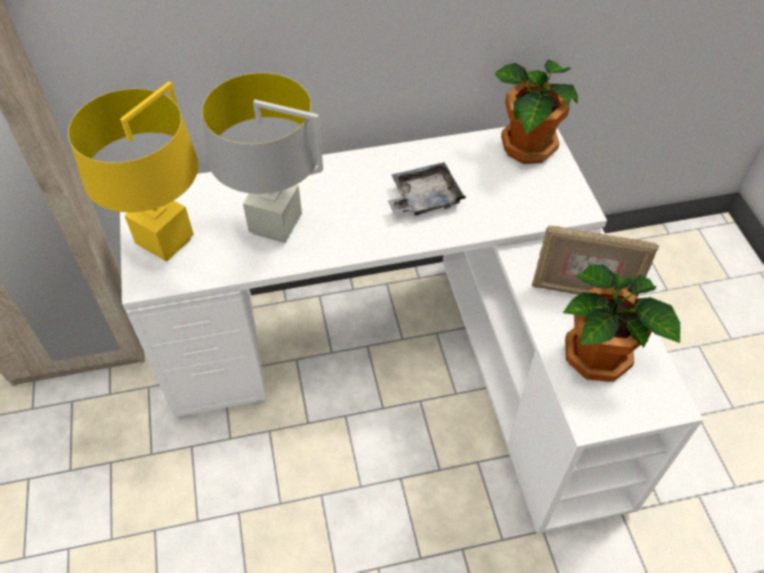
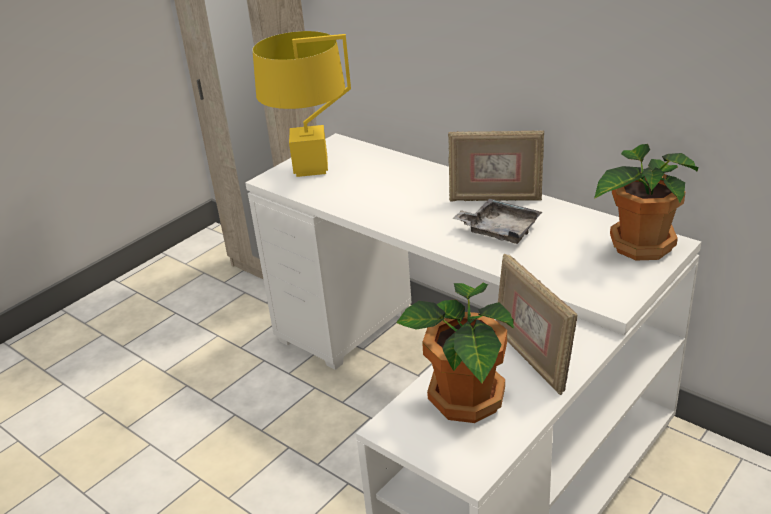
camera: 55 degrees right, 20 degrees down
grey table lamp [202,73,323,243] -> none
none -> picture frame [448,130,544,201]

